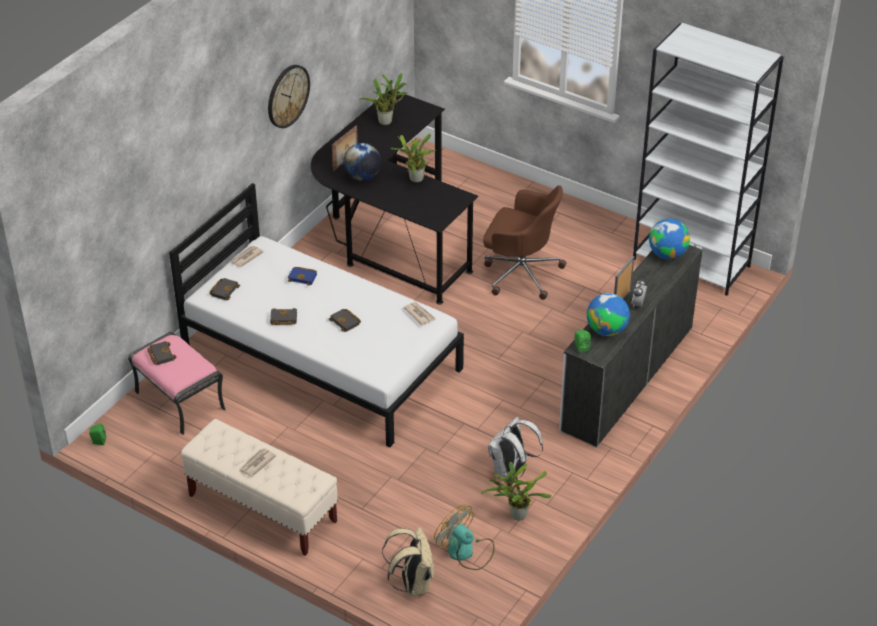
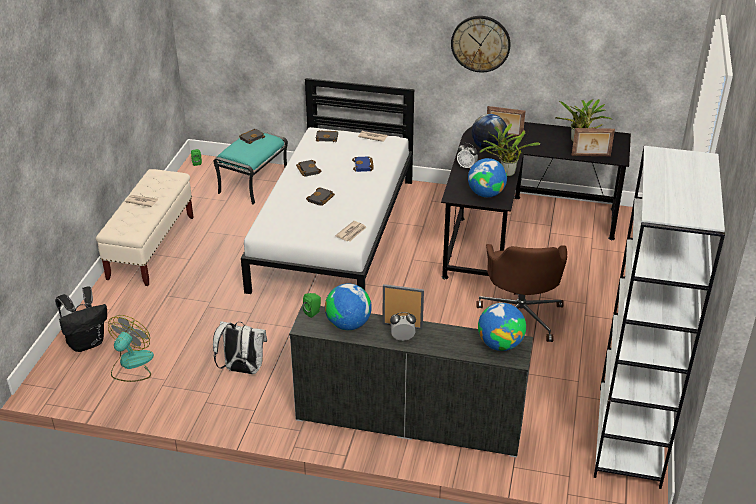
camera: 70 degrees right, 5 degrees down
pink ottoman [128,332,225,435] -> turquoise ottoman [213,129,288,205]
beige backpack [382,527,434,596] -> black backpack [55,286,107,352]
potted plant [481,462,552,520] -> none
none -> alarm clock [457,143,478,168]
none -> globe [468,158,507,197]
none -> picture frame [572,128,615,156]

